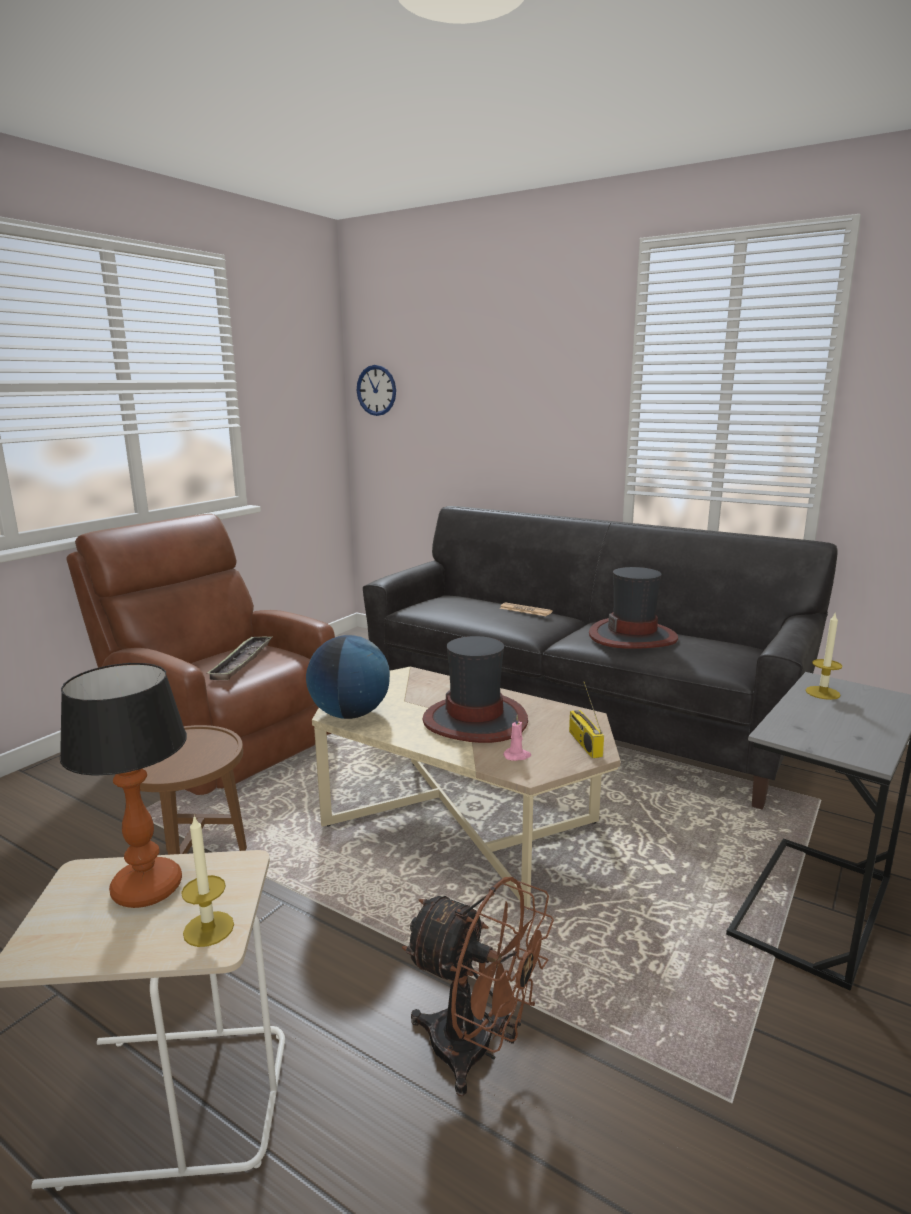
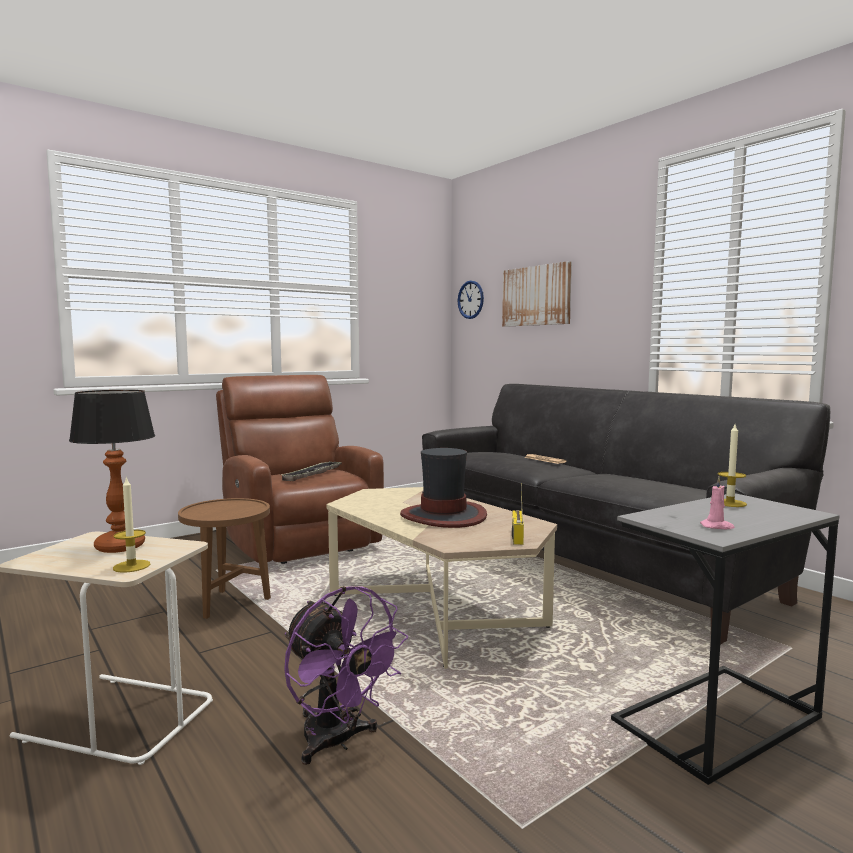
camera: 20 degrees right, 10 degrees down
globe [306,635,390,719] -> none
brown fan [402,877,554,1096] -> purple fan [284,586,408,765]
pink candle [503,715,531,761] -> pink candle moved to [700,476,735,529]
hat [589,567,678,649] -> none
none -> picture [502,261,572,327]

